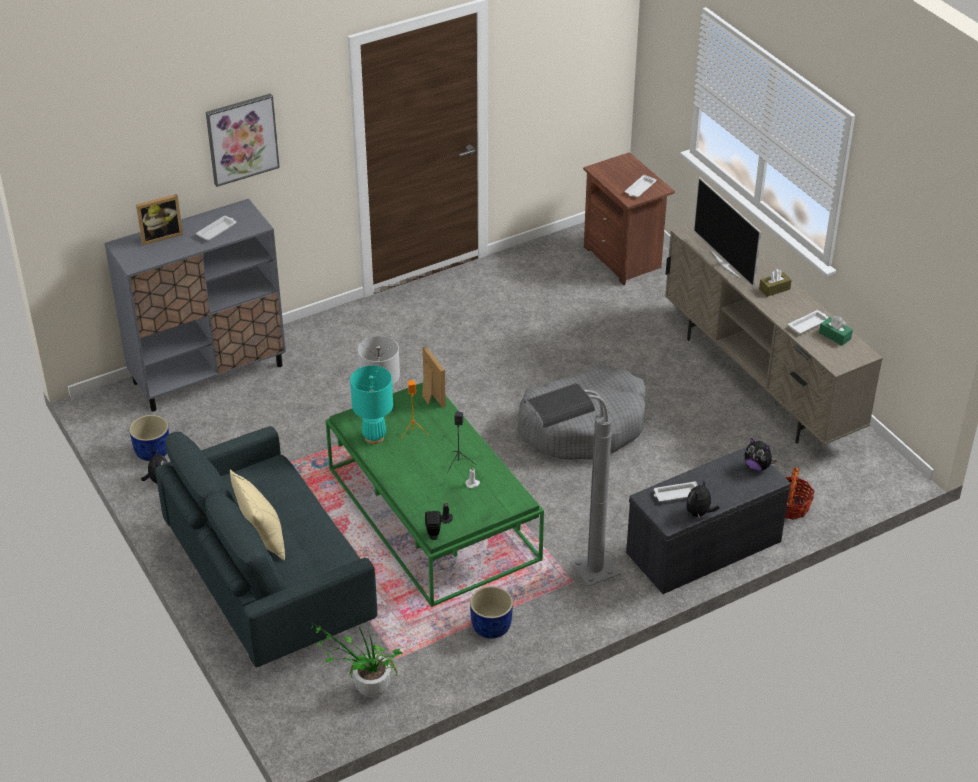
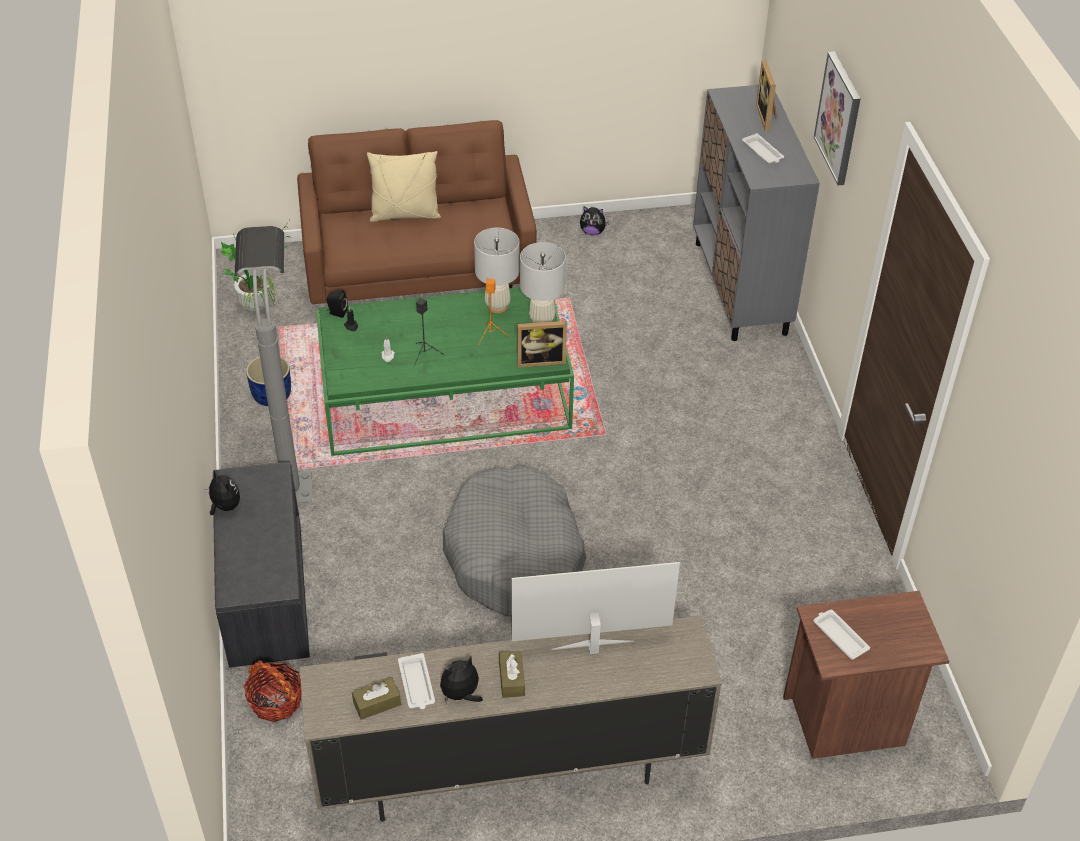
camera: 110 degrees right, 5 degrees up
blue planter [129,415,169,461] -> none
grey sofa [155,426,377,667] -> brown sofa [297,120,537,304]
turquoise table lamp [350,365,393,444] -> white table lamp [474,228,519,313]
white tray [654,481,698,502] -> none
plush toy [744,438,777,471] -> plush toy moved to [440,656,483,705]
green tissue box [819,316,853,346] -> brown tissue box [352,678,401,720]

